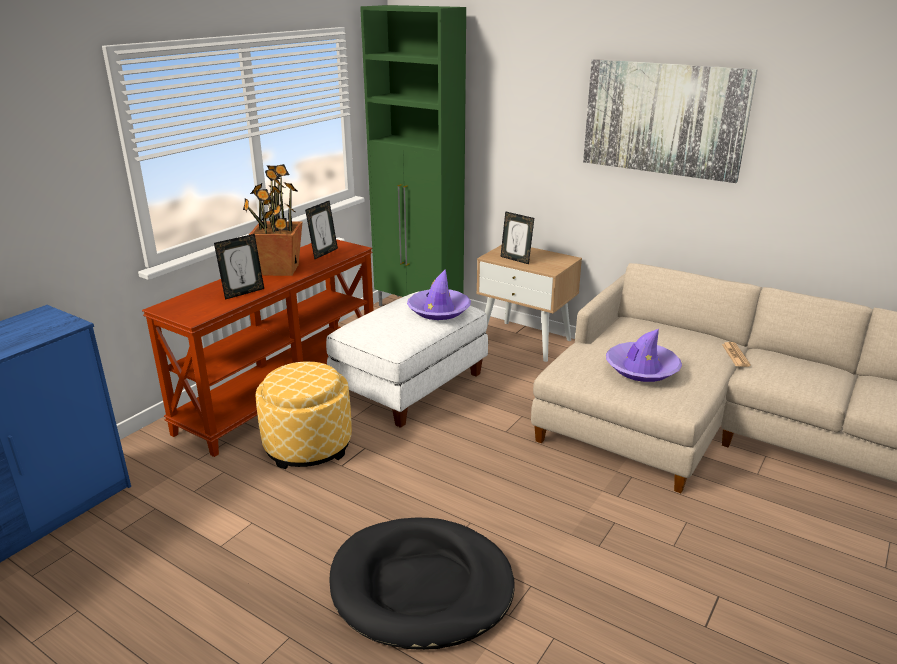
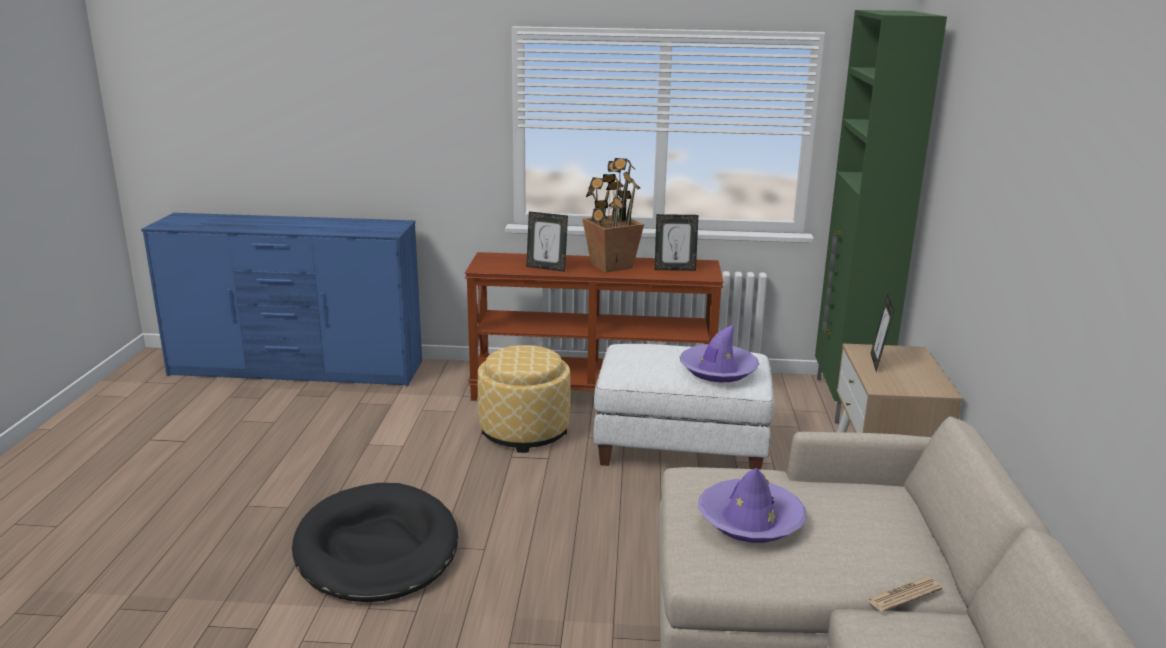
camera: 60 degrees right, 5 degrees down
picture [583,59,758,183] -> none

